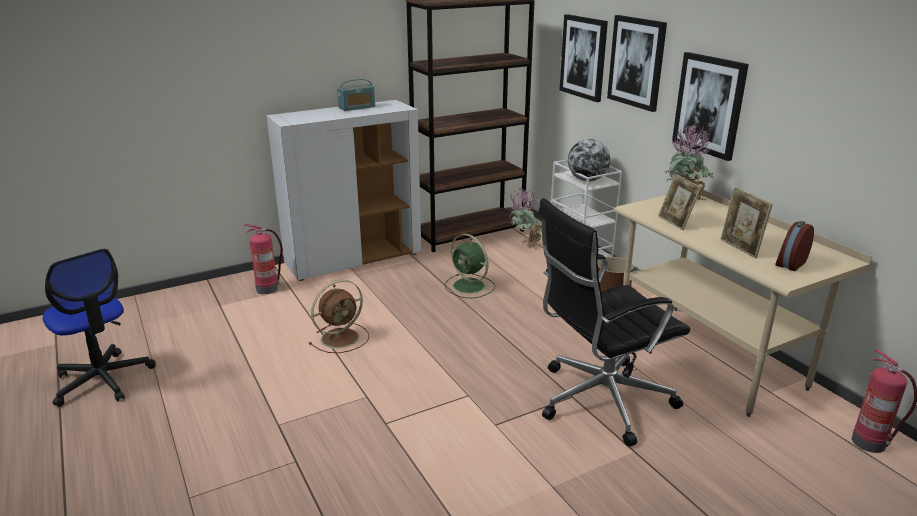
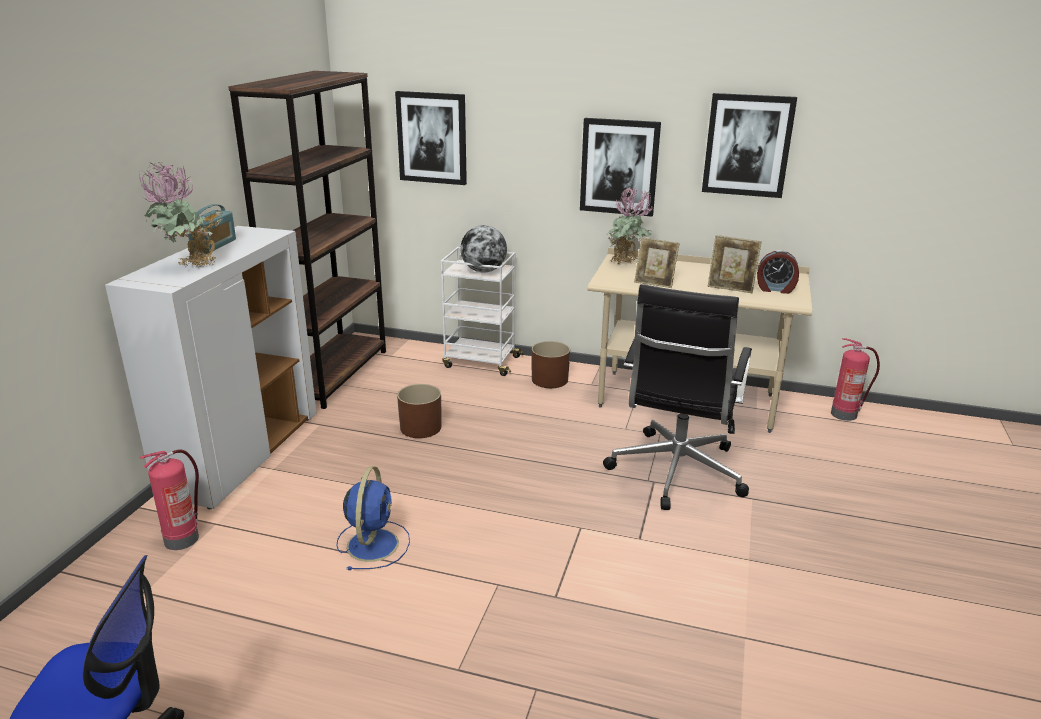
camera: 45 degrees left, 0 degrees up
brown fan [309,280,369,353] -> blue fan [337,466,410,570]
green fan [445,234,495,298] -> brown planter [397,384,441,438]
potted plant [509,187,542,248] -> potted plant moved to [139,161,219,268]
picture [607,15,667,112] -> picture moved to [702,93,797,198]
alarm clock [775,221,814,271] -> alarm clock turned 75 degrees counterclockwise [757,250,799,294]

